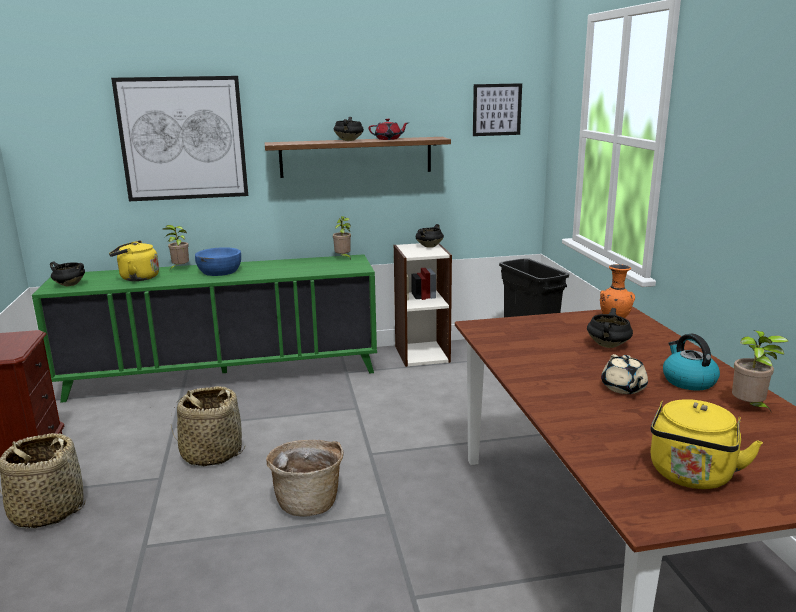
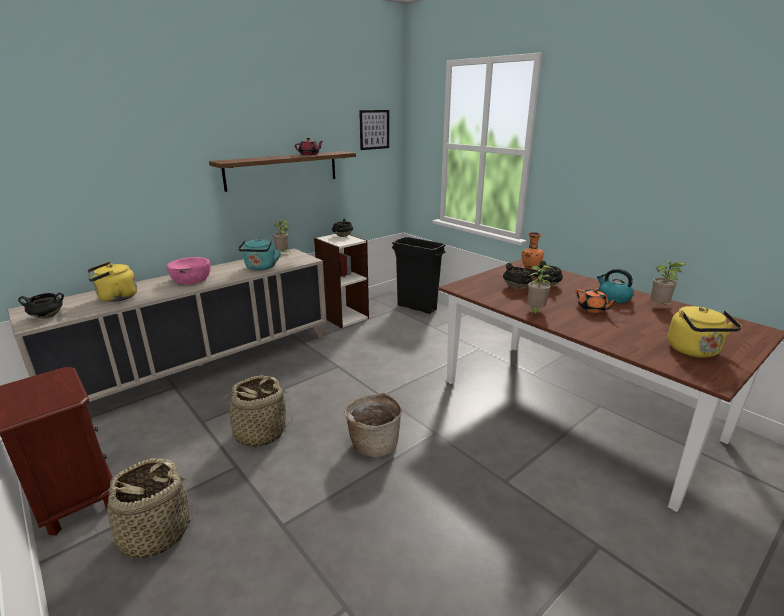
camera: 30 degrees left, 5 degrees up
green cabinet [32,254,377,403] -> beige cabinet [7,248,327,403]
picture [111,76,248,201] -> none
potted plant [163,225,189,269] -> potted plant moved to [527,265,552,315]
blue bowl [195,247,241,276] -> pink bowl [167,257,211,285]
black cooking pot [334,117,364,141] -> black cooking pot moved to [503,263,532,289]
beige teapot [601,354,648,394] -> orange teapot [575,288,617,313]
none -> turquoise kettle [238,238,281,271]

